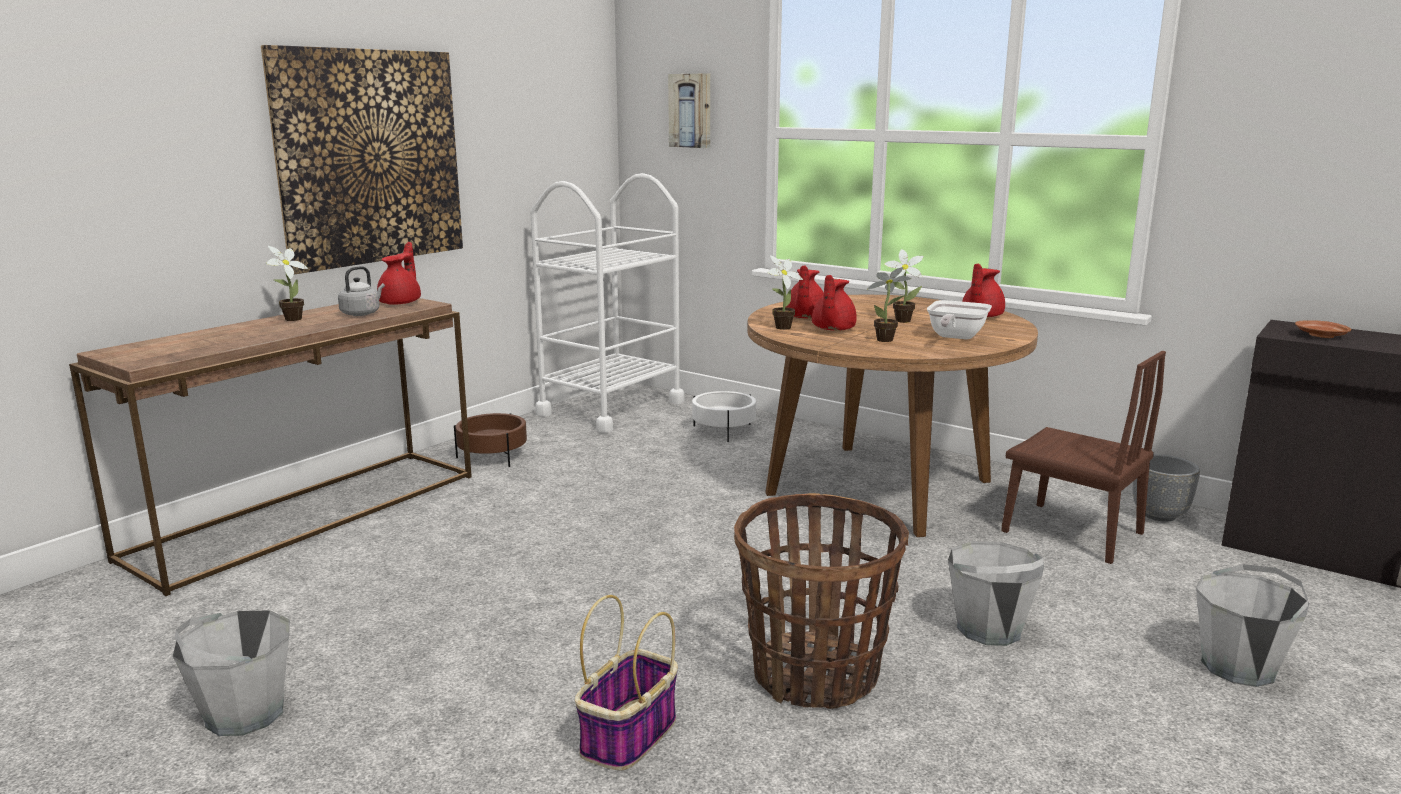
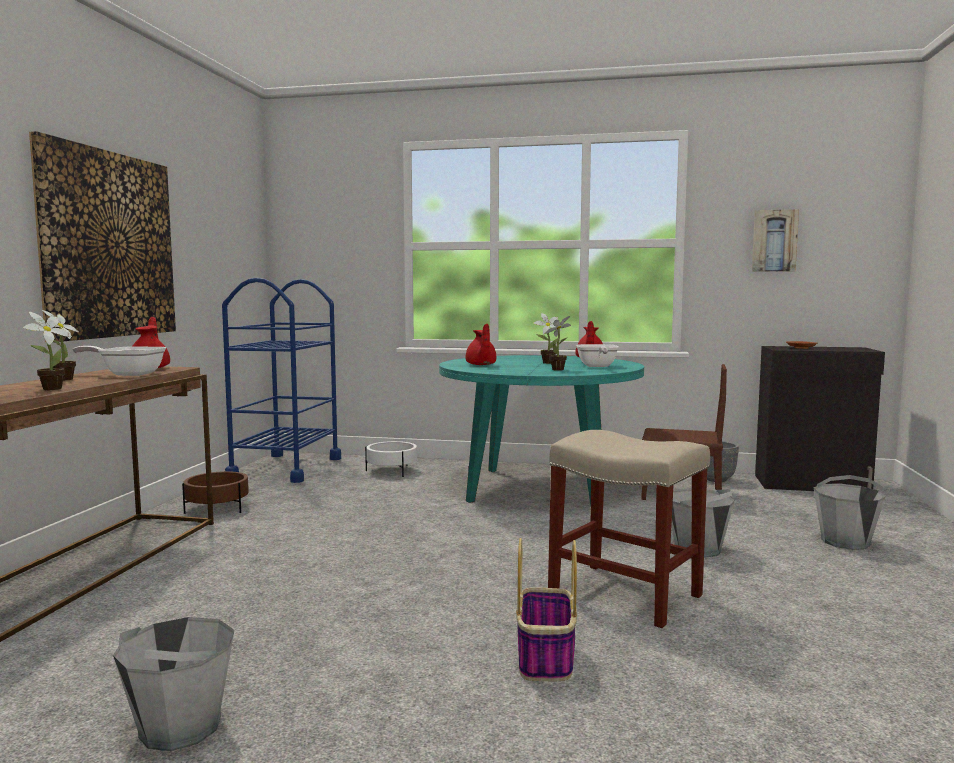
camera: 25 degrees left, 10 degrees down
grey kettle [338,266,385,316] -> frying pan [73,346,166,376]
white cart [530,173,685,433] -> blue cart [222,278,341,483]
picture [668,74,710,148] -> picture moved to [752,209,799,272]
basket [734,493,909,709] -> beige stool [548,430,710,628]
brown dining table [747,295,1038,537] -> turquoise dining table [439,355,644,506]
potted plant [768,255,803,330] -> potted plant moved to [23,312,72,390]
red teapot [812,275,857,331] -> none

